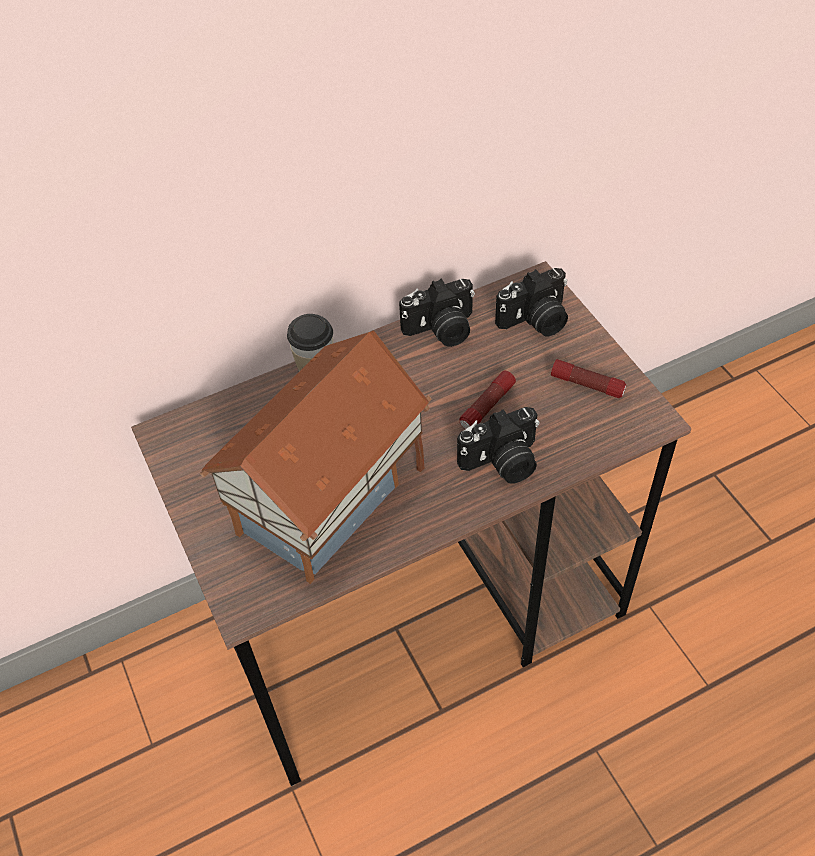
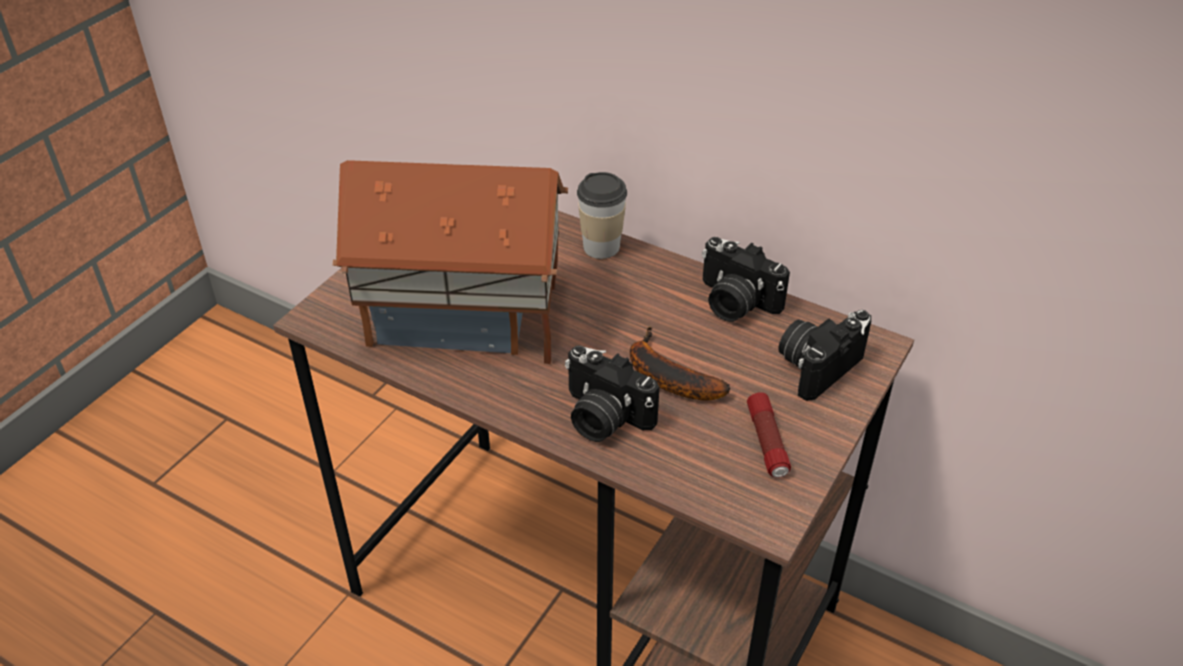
camera: 55 degrees right, 10 degrees down
flashlight [460,370,516,429] -> banana [630,326,730,401]
camera [495,268,568,336] -> camera turned 105 degrees clockwise [778,310,871,401]

